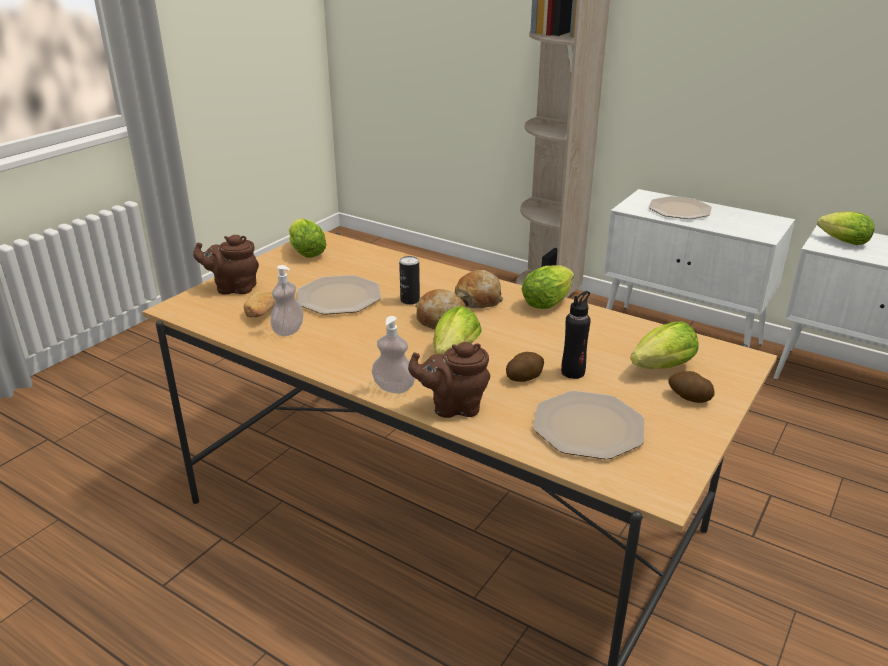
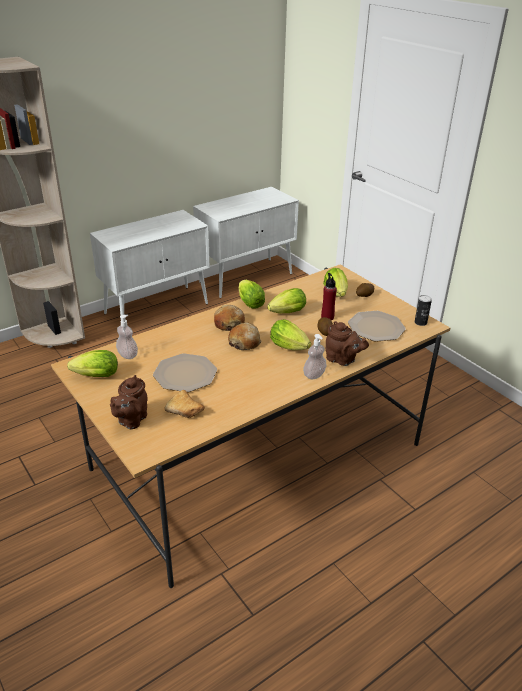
camera: 70 degrees left, 5 degrees up
soap dispenser [271,265,304,336] -> soap dispenser moved to [116,315,138,359]
can [399,256,420,305] -> can moved to [415,295,432,326]
brown teapot [408,342,490,418] -> brown teapot turned 75 degrees counterclockwise [326,321,369,366]
black bottle [561,291,591,379] -> red bottle [321,273,337,320]
plate [649,196,712,219] -> none
lettuce [817,212,875,245] -> lettuce moved to [267,288,306,313]

